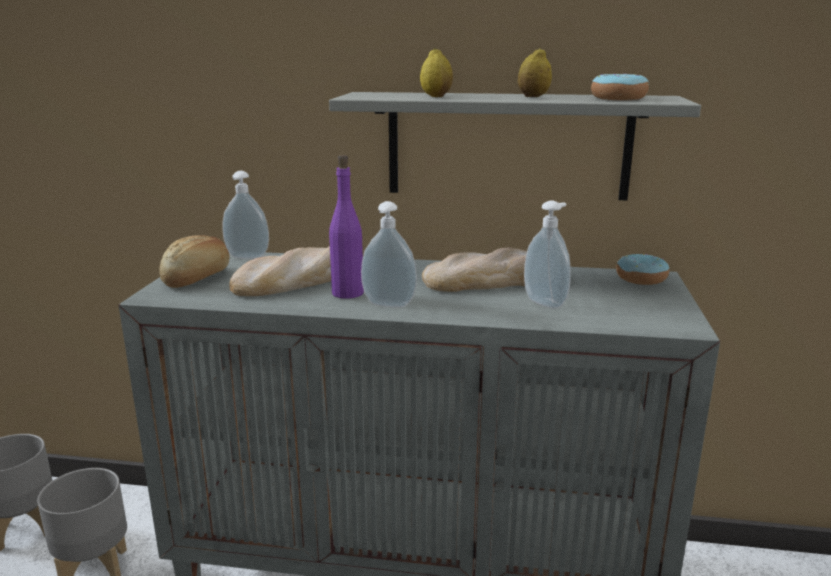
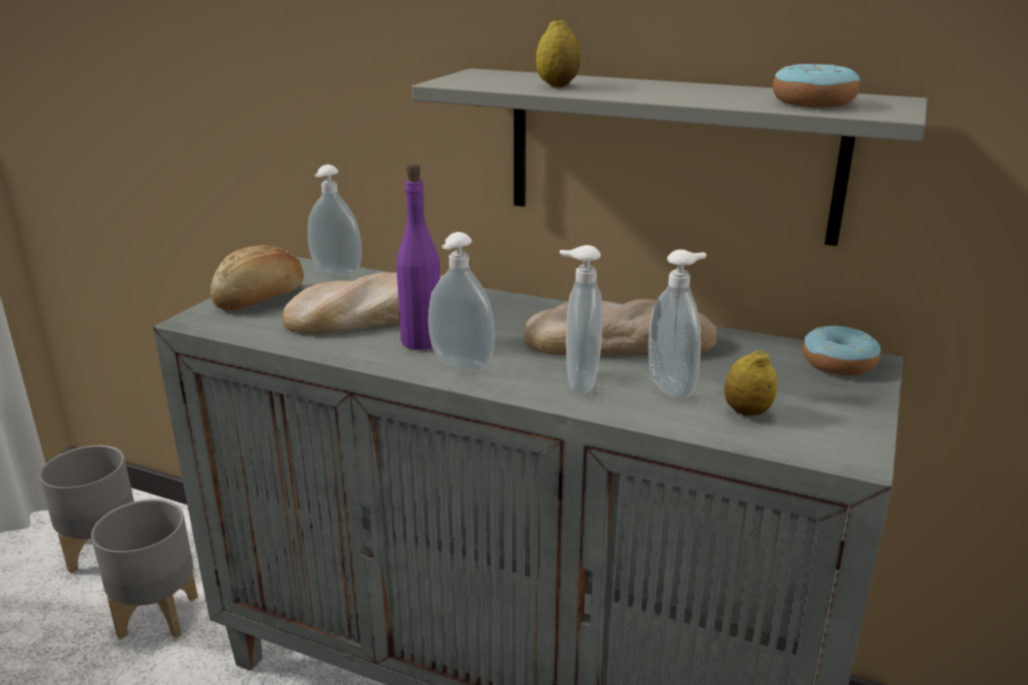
camera: 15 degrees right, 5 degrees up
lemon [518,48,552,97] -> lemon moved to [724,350,777,416]
none -> soap dispenser [559,245,603,394]

